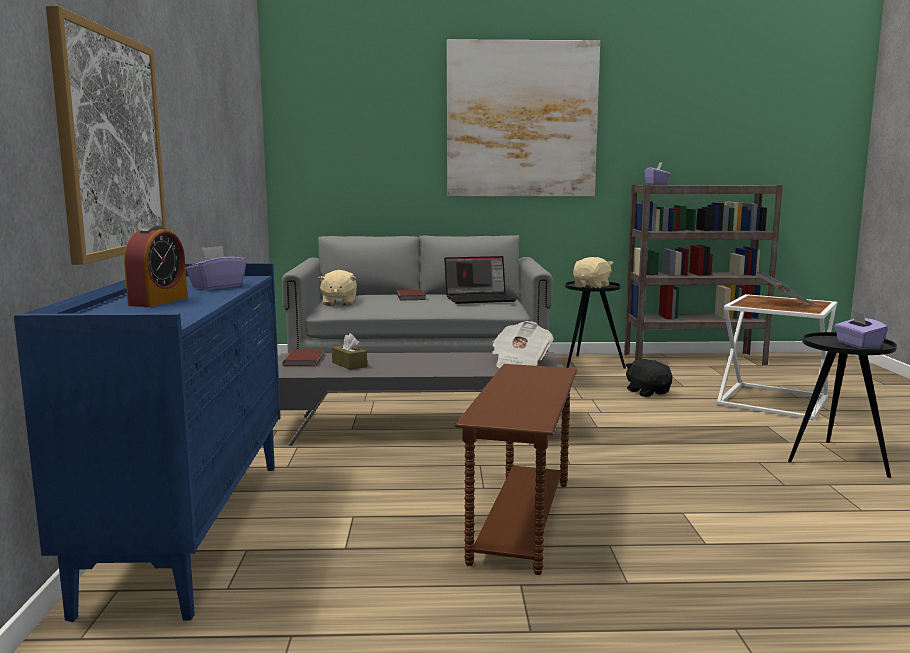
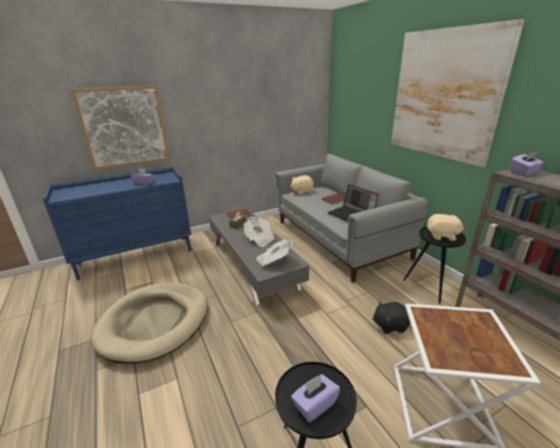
camera: 65 degrees right, 15 degrees up
alarm clock [124,225,188,307] -> none
brown side table [455,364,577,575] -> beige dog bed [90,283,208,364]
black plush toy [625,359,673,397] -> black plush toy turned 135 degrees counterclockwise [373,301,410,334]
newspaper [756,272,817,305] -> newspaper moved to [244,217,275,247]

